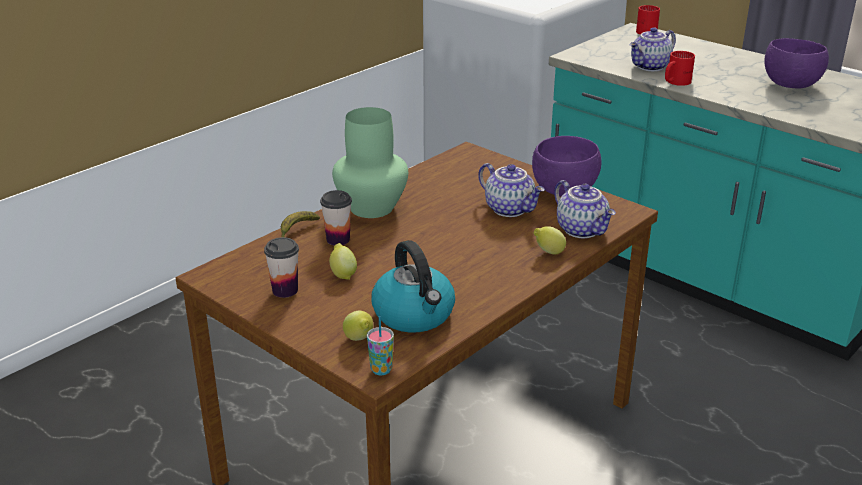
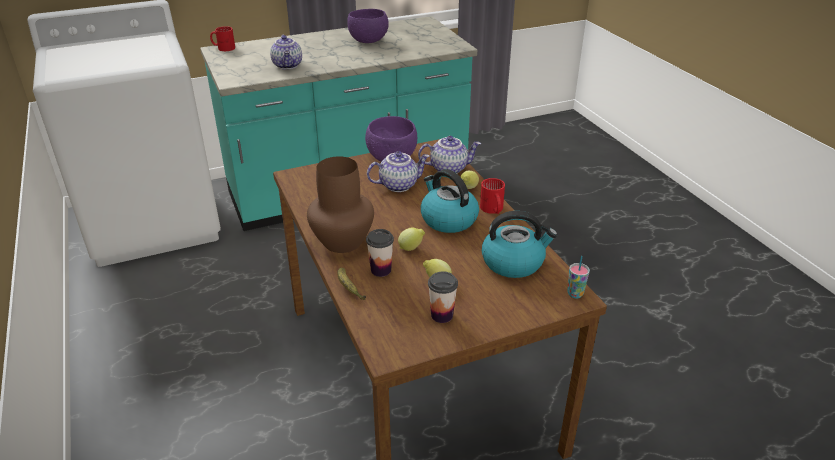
camera: 65 degrees left, 5 degrees up
green vase [332,107,408,218] -> brown vase [307,156,374,253]
lemon [343,311,373,341] -> lemon moved to [398,228,425,251]
red mug [665,51,695,86] -> red mug moved to [480,178,505,214]
none -> kettle [421,169,479,233]

